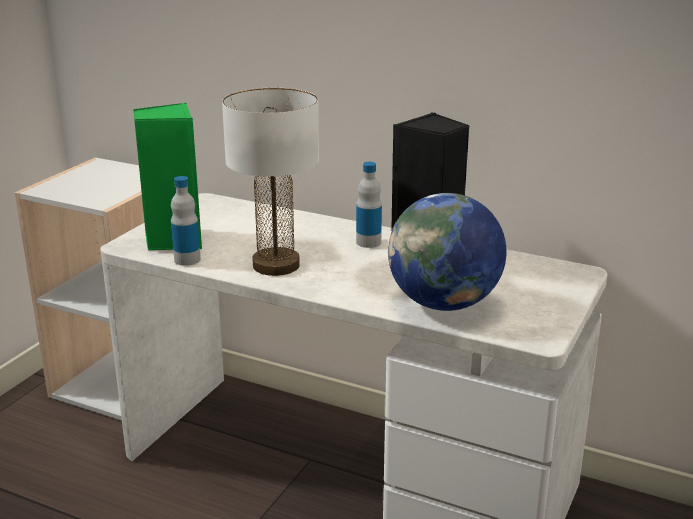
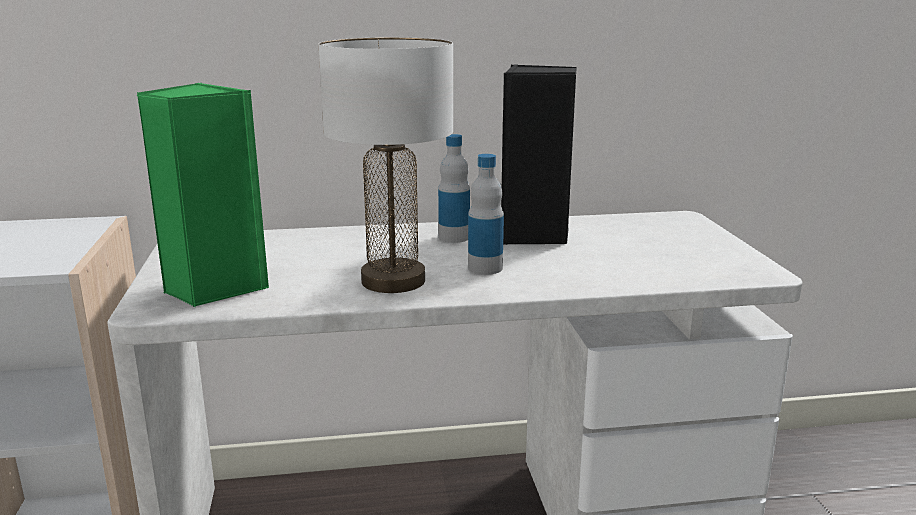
camera: 35 degrees left, 5 degrees down
bottle [171,176,201,266] -> bottle moved to [468,154,504,275]
globe [388,193,506,311] -> none

